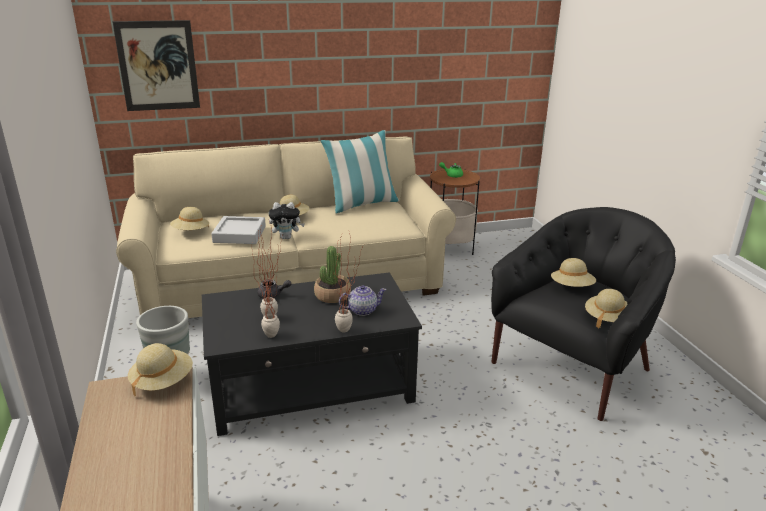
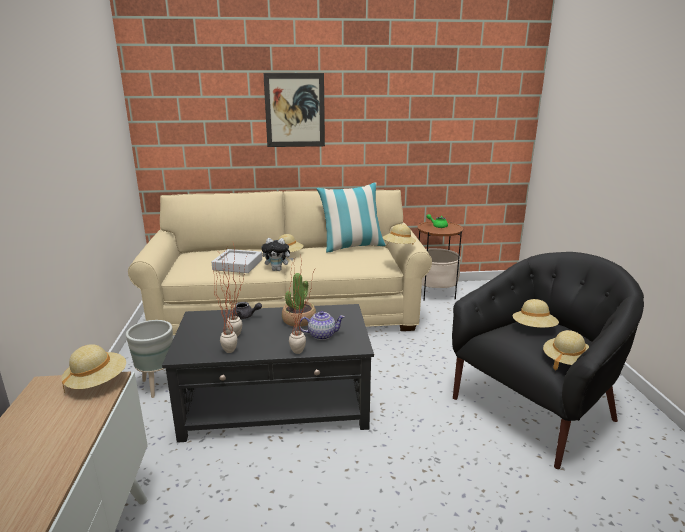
camera: 10 degrees right, 5 degrees down
picture [112,20,200,111] -> picture moved to [263,73,325,147]
beige hat [170,207,209,230] -> beige hat moved to [383,224,416,245]

